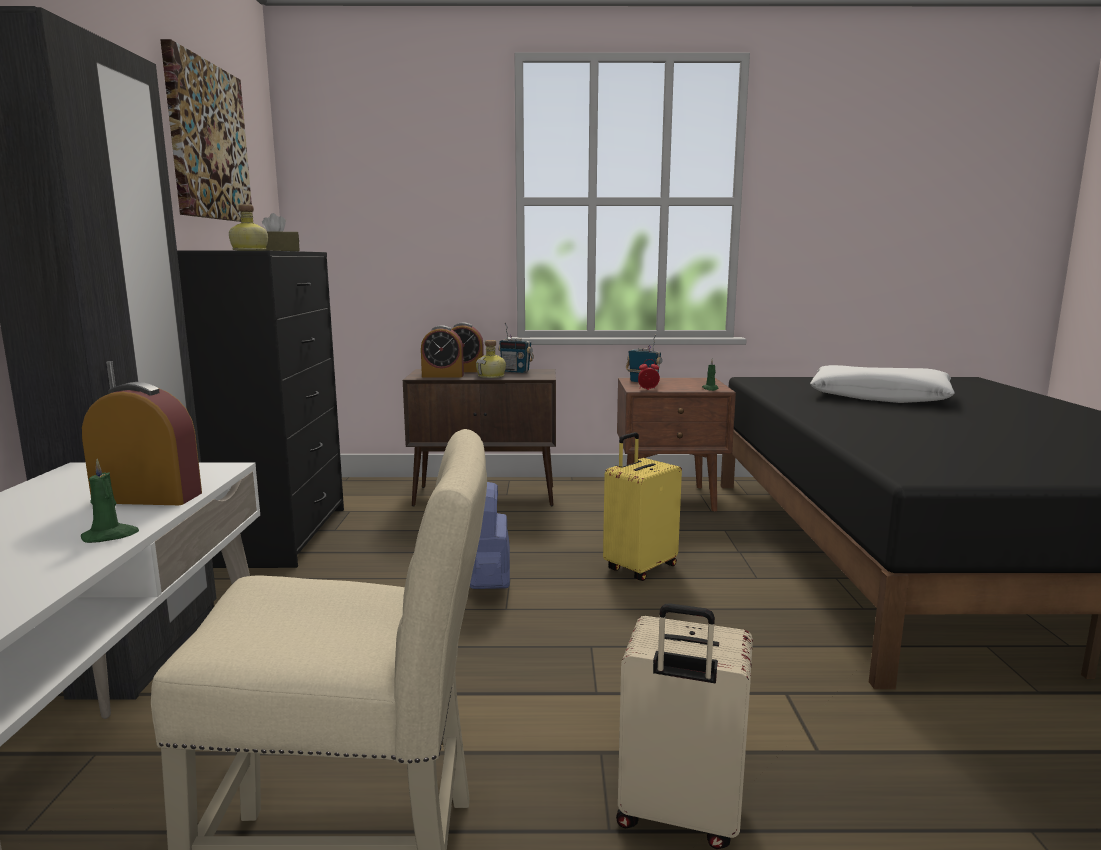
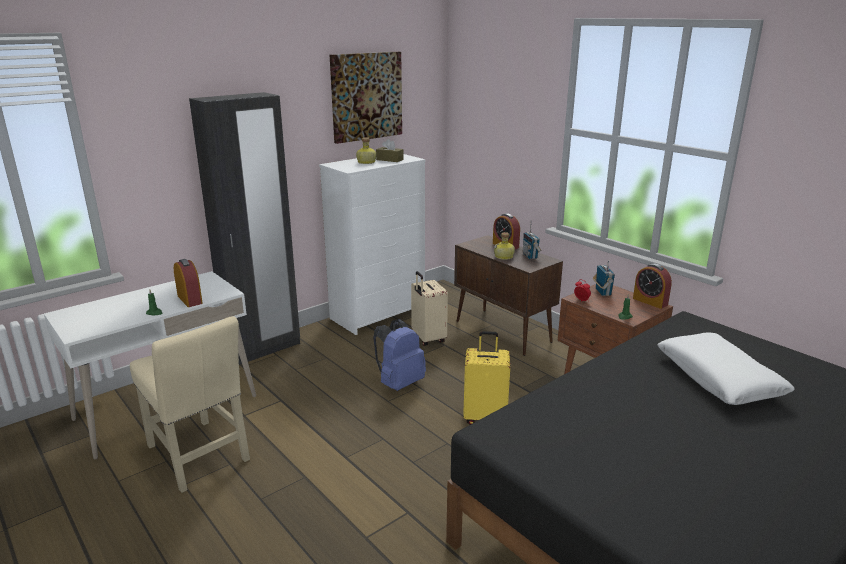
camera: 50 degrees right, 10 degrees up
black dresser [177,251,344,568] -> white dresser [319,154,426,335]
alarm clock [421,325,464,377] -> alarm clock moved to [633,264,672,309]
beige suitcase [616,603,753,849] -> beige suitcase moved to [411,271,448,346]

